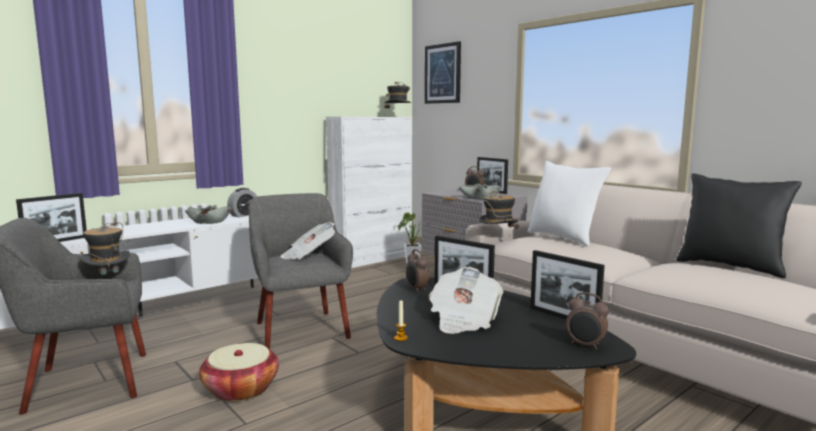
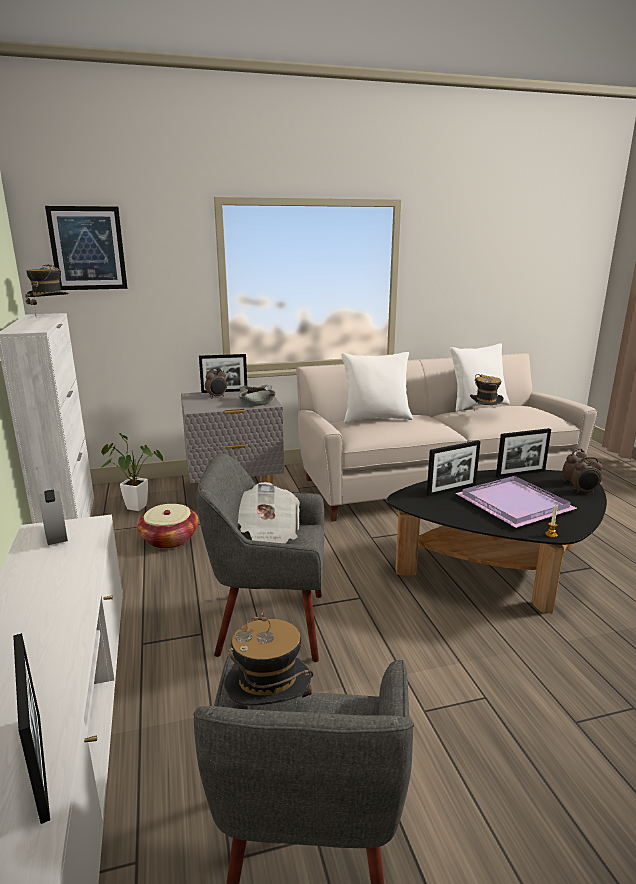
camera: 65 degrees left, 10 degrees up
grey bowl [185,205,232,224] -> none
basket [199,343,279,402] -> basket moved to [137,504,198,549]
alarm clock [406,249,429,293] -> alarm clock moved to [571,457,603,493]
newspaper [429,267,504,334] -> purple tray [455,476,577,528]
hat [479,190,519,229] -> hat moved to [470,374,504,405]
black pillow [676,173,802,278] -> white pillow [450,343,510,412]

